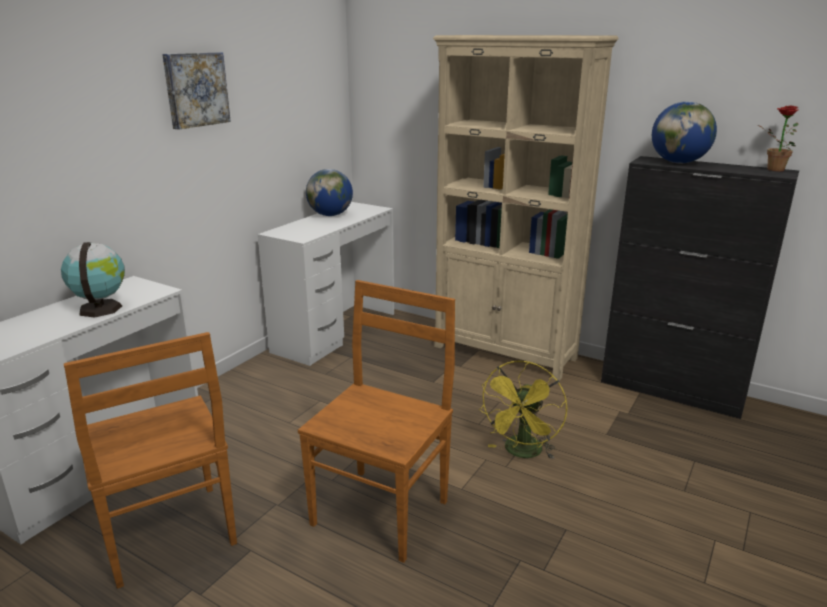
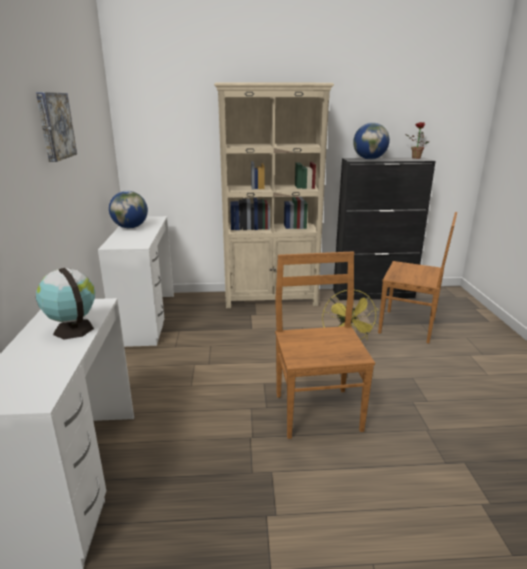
camera: 35 degrees left, 0 degrees up
brown chair [64,332,237,589] -> brown chair moved to [378,212,457,343]

